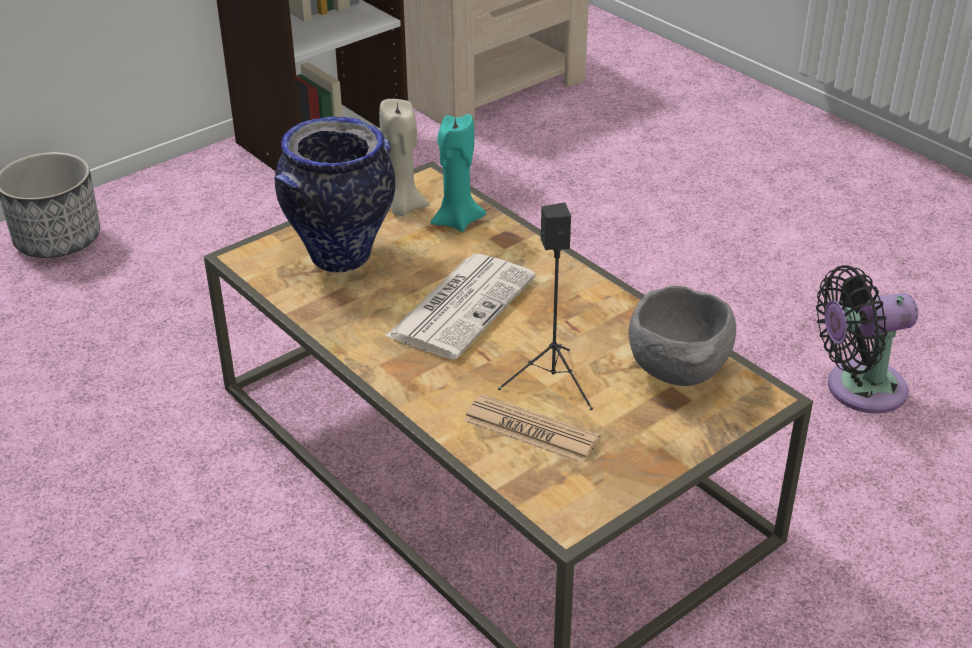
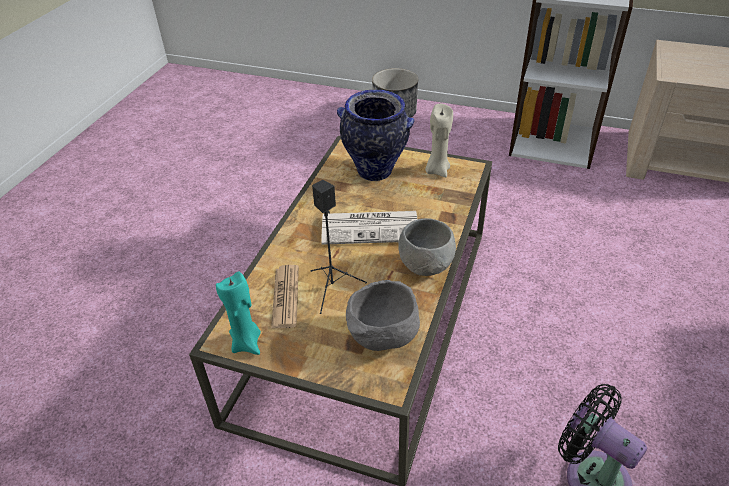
camera: 60 degrees right, 5 degrees up
turquoise candle [430,114,486,232] -> turquoise candle moved to [216,272,261,355]
none -> grey bowl [398,219,456,276]

